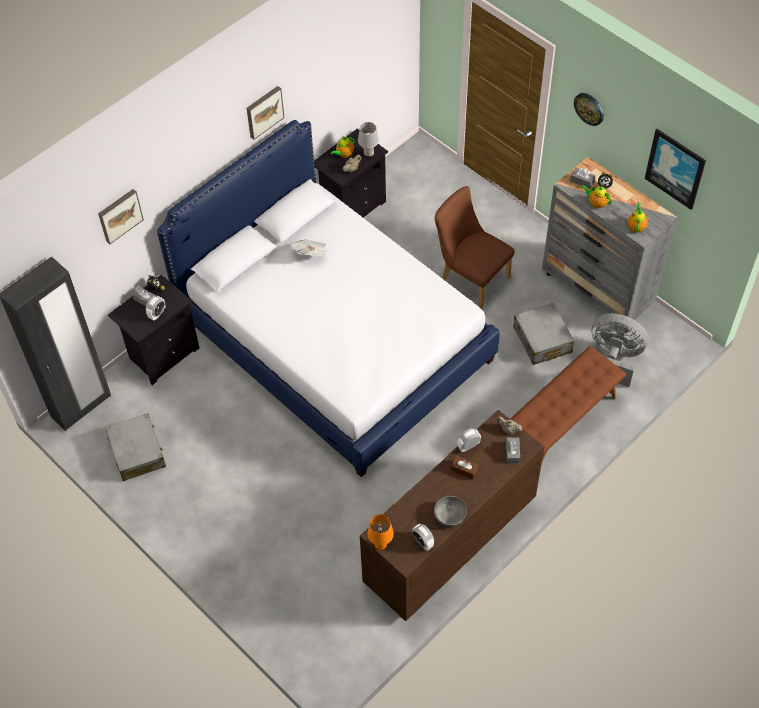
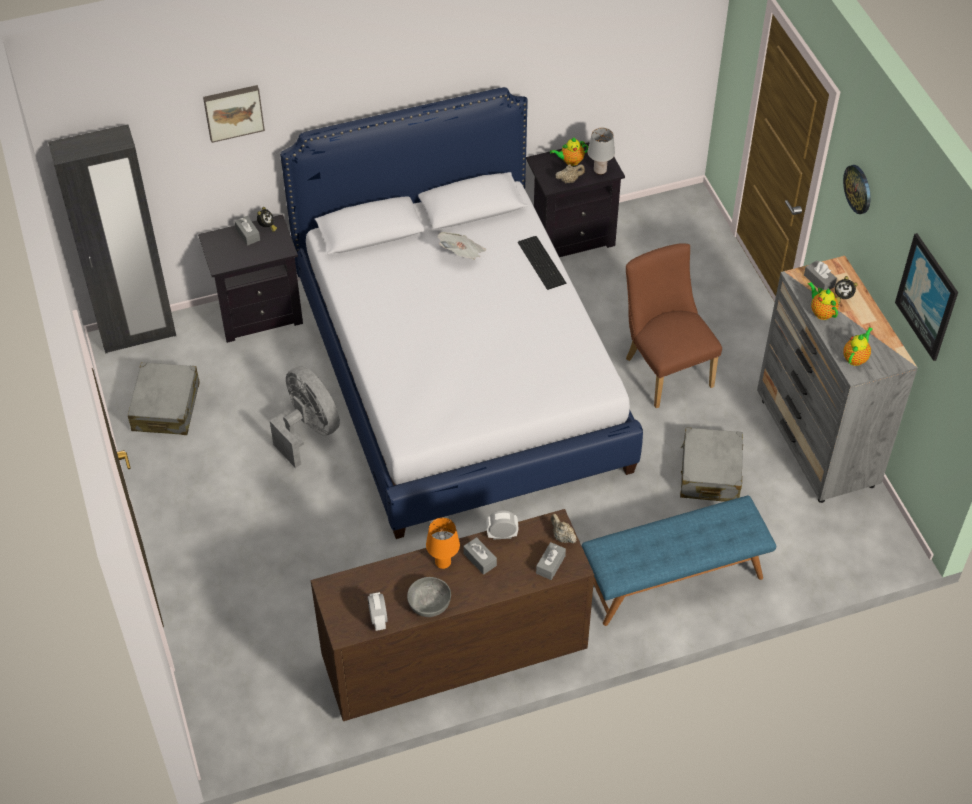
camera: 25 degrees right, 5 degrees down
alarm clock [146,296,165,321] -> none
picture [246,86,284,140] -> none
orange table lamp [367,514,394,550] -> orange table lamp moved to [426,518,460,569]
brown tissue box [451,456,479,479] -> grey tissue box [463,537,497,575]
brown bench [510,346,626,462] -> blue bench [582,496,776,626]
grey fan [592,313,648,387] -> grey fan moved to [270,366,340,468]
none -> keyboard [518,236,567,290]

